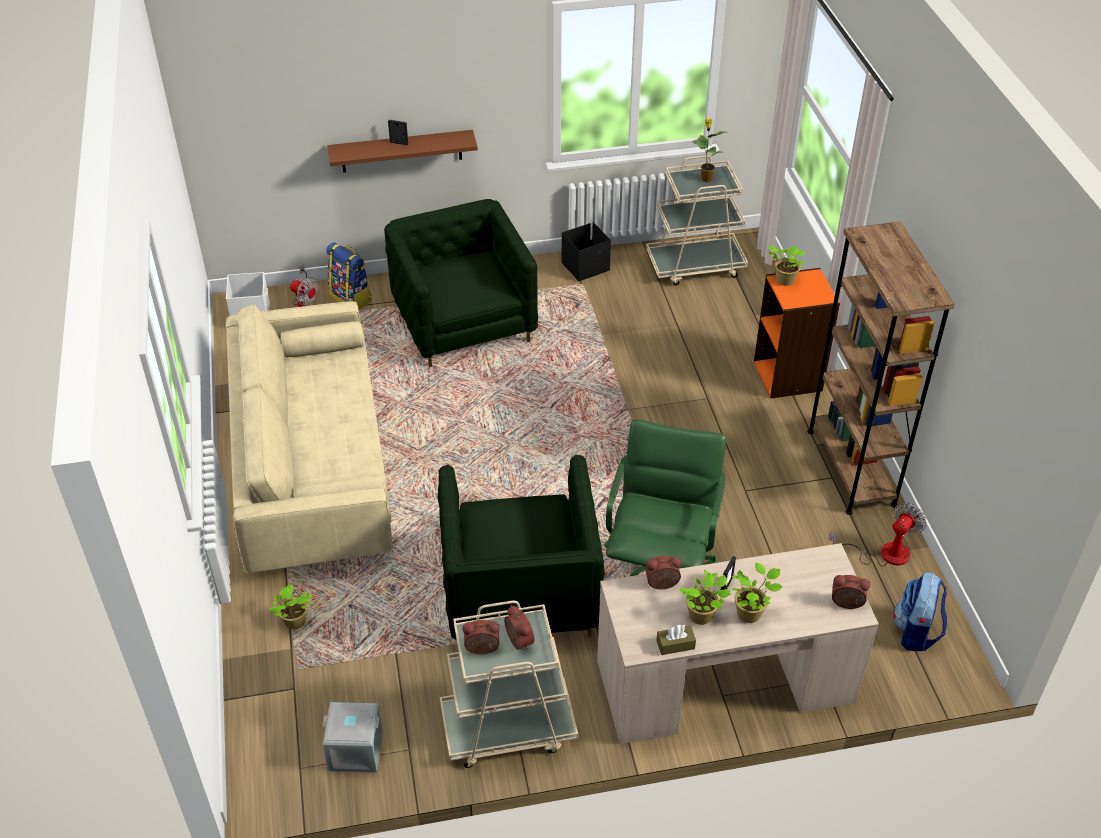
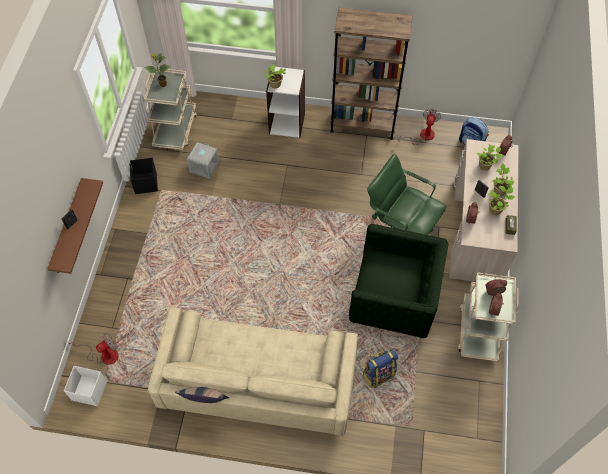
camera: 70 degrees left, 15 degrees up
potted plant [269,584,312,629] -> potted plant moved to [476,144,503,170]
grey storage box [322,702,383,773] -> grey storage box moved to [187,142,219,179]
backpack [326,242,371,310] -> backpack moved to [363,350,398,388]
green armchair [384,199,538,367] -> none
orange bookcase [754,268,840,398] -> white bookcase [266,67,305,138]
fan [829,502,927,567] -> fan turned 45 degrees clockwise [397,109,441,145]
none -> pillow [175,387,229,403]

